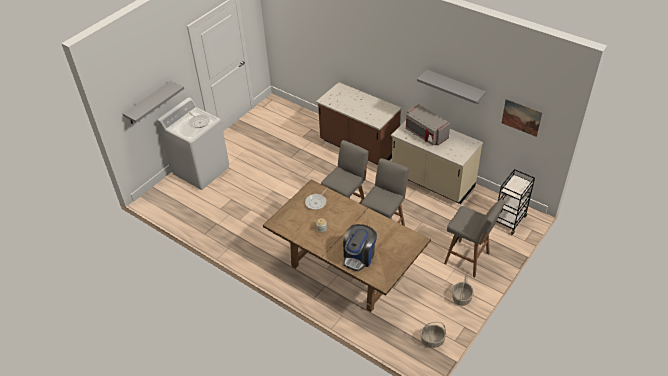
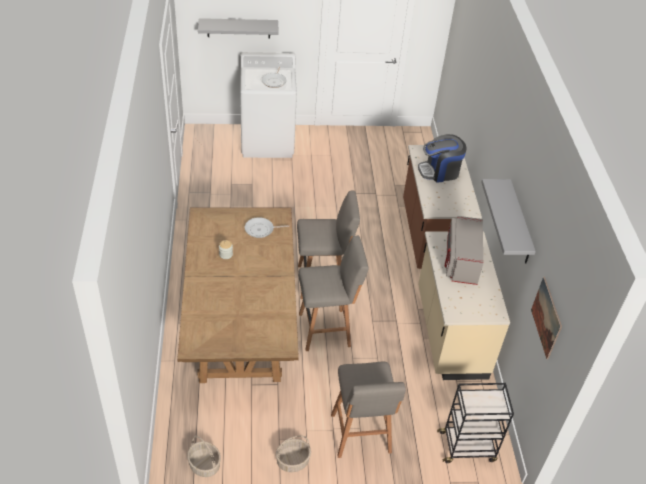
camera: 45 degrees right, 0 degrees up
coffee machine [343,224,377,271] -> coffee machine moved to [418,134,467,183]

